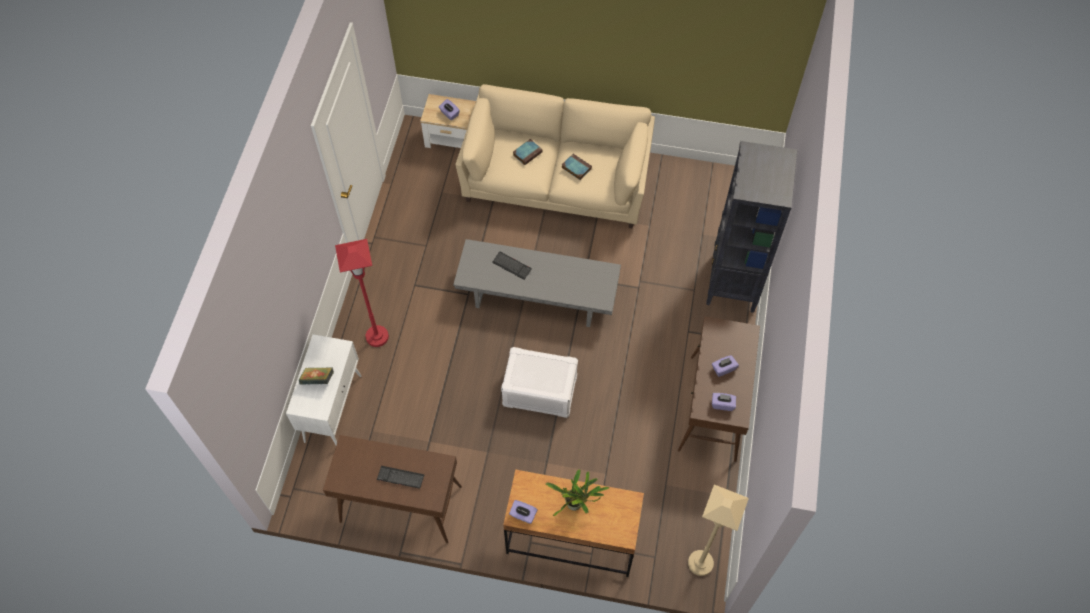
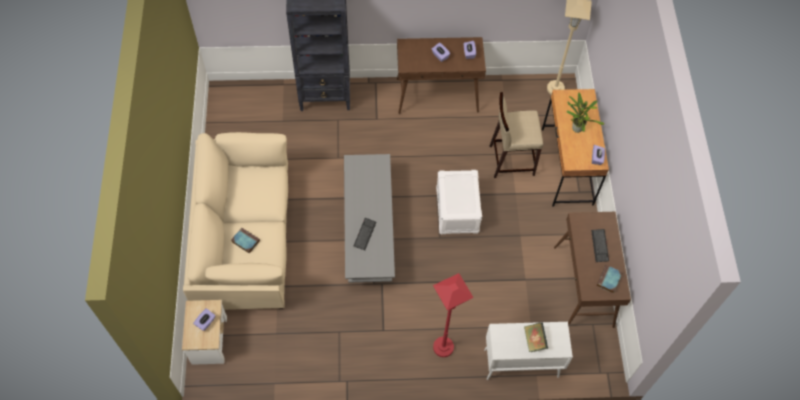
camera: 105 degrees left, 0 degrees up
book [562,154,592,180] -> book moved to [597,265,623,293]
none -> beige stool [489,92,543,178]

